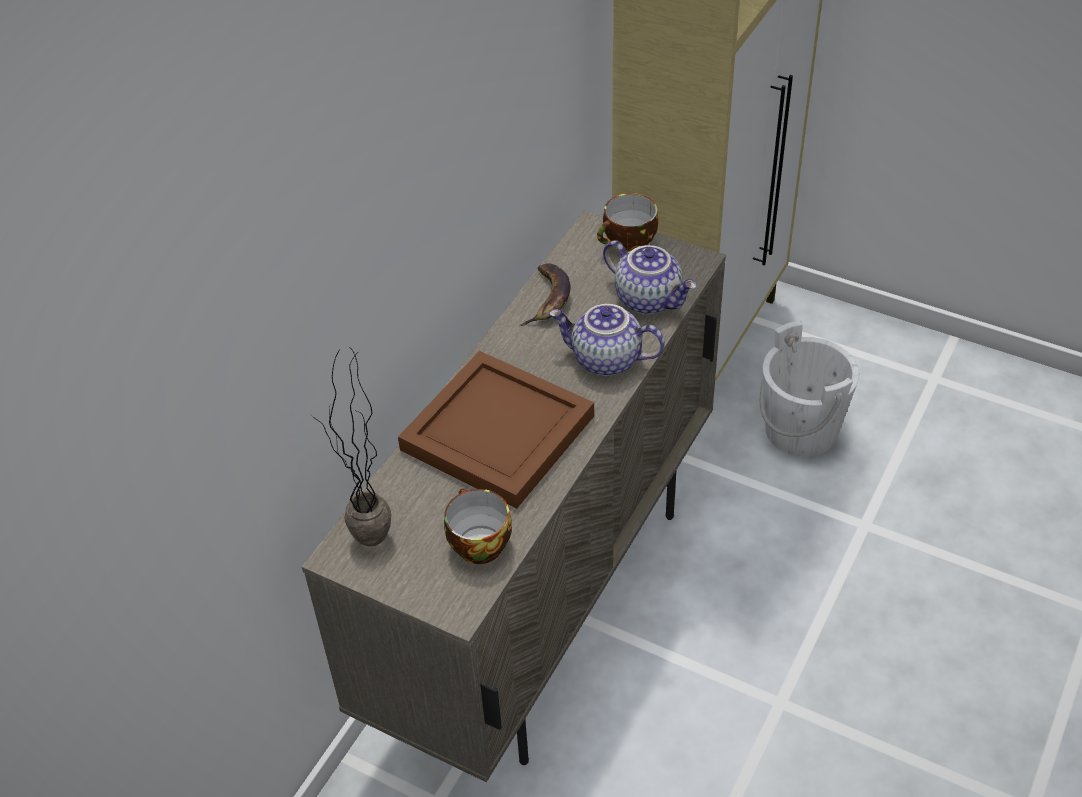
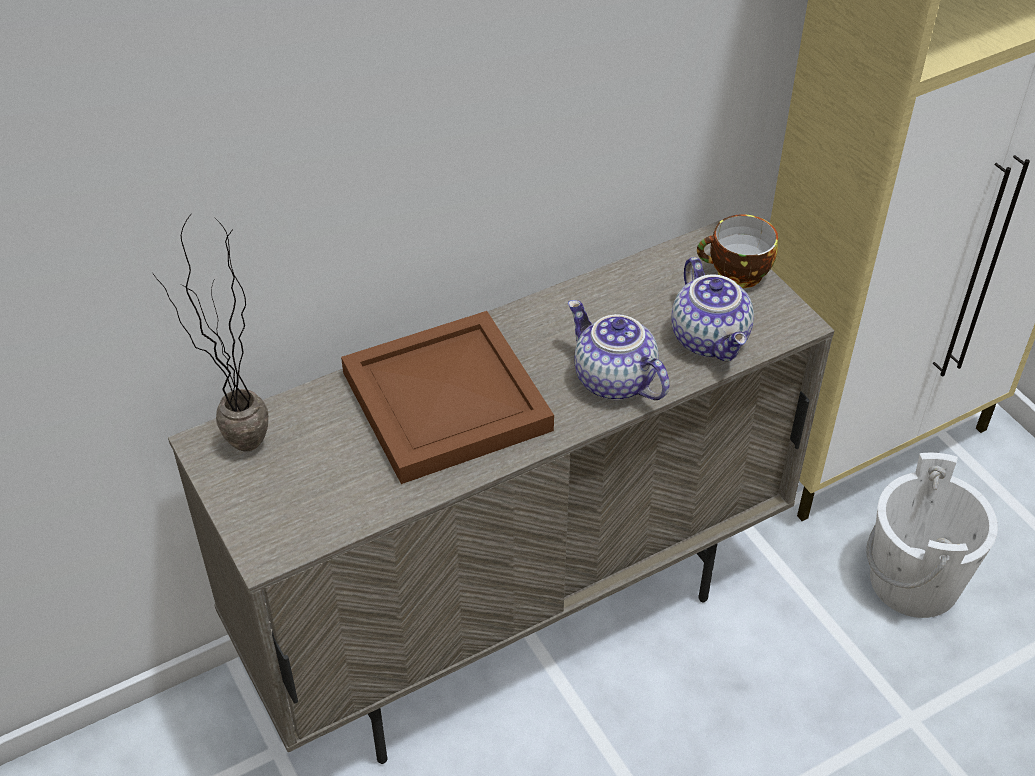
camera: 30 degrees right, 0 degrees up
cup [444,488,512,564] -> none
banana [520,263,571,326] -> none

